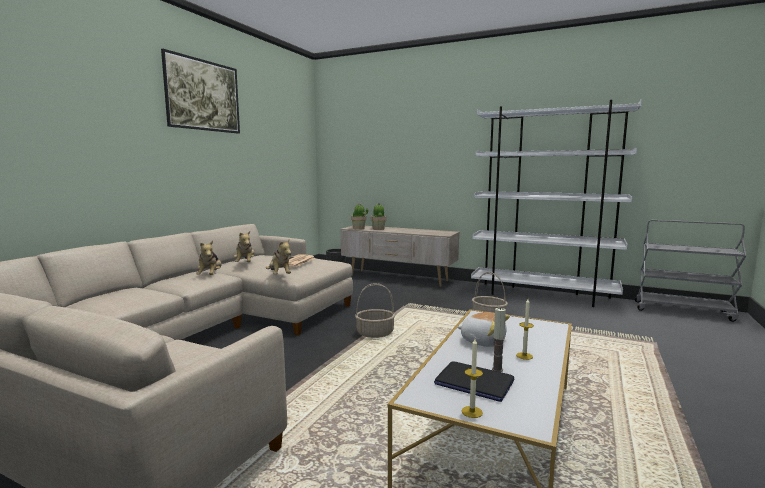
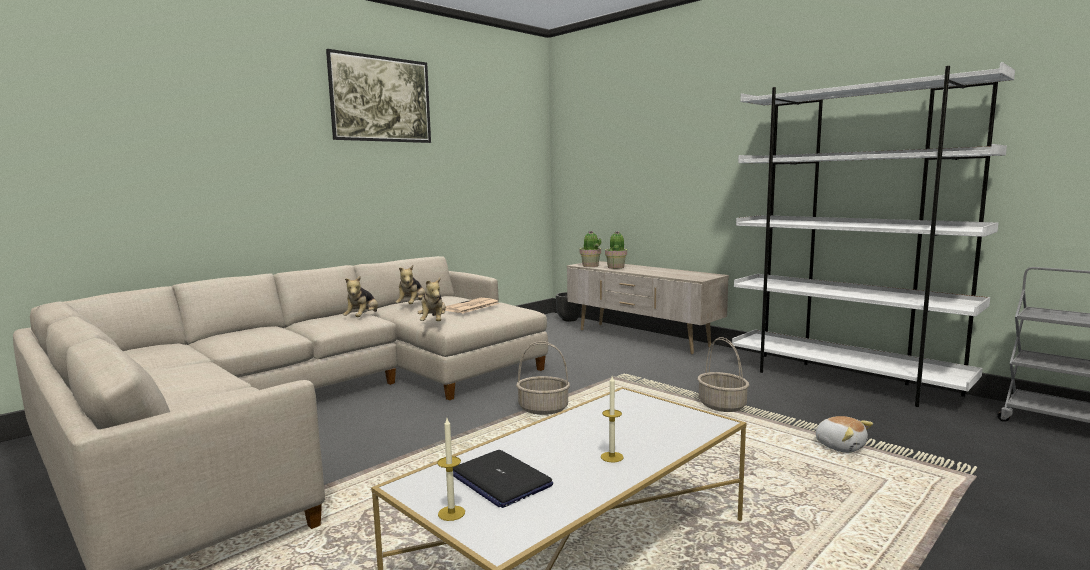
camera: 20 degrees right, 0 degrees up
plush toy [457,312,510,347] -> plush toy moved to [813,416,873,453]
candle [492,307,506,372] -> none

